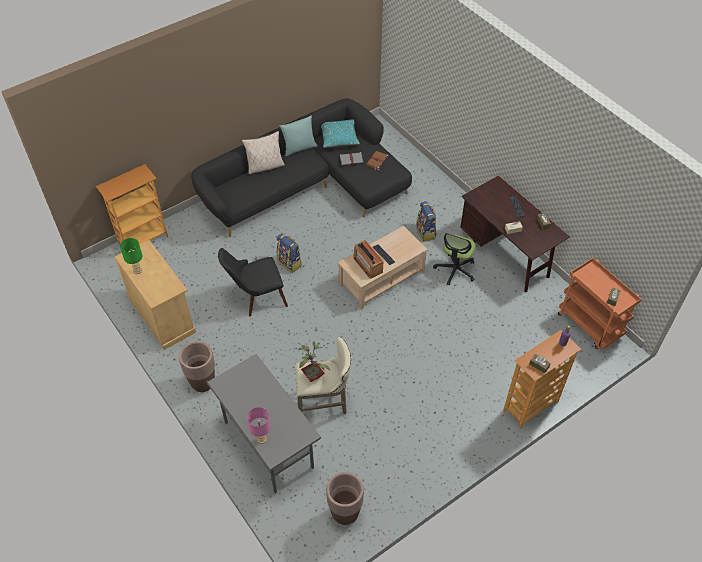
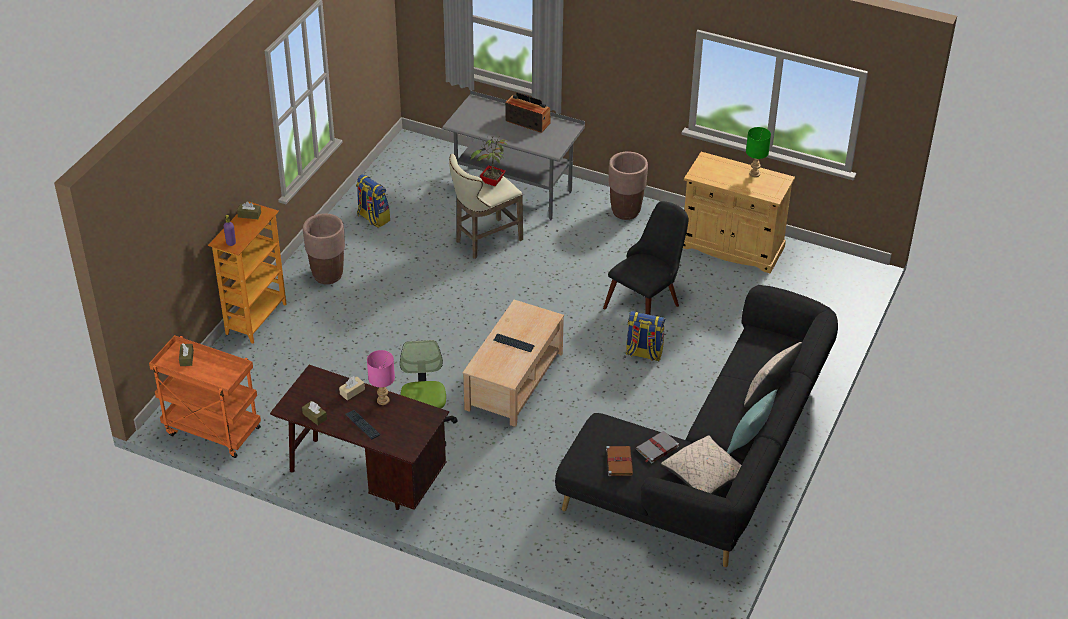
camera: 150 degrees right, 10 degrees down
bookcase [96,164,168,245] -> none
pink table lamp [247,407,271,444] -> pink table lamp moved to [367,350,395,405]
turquoise pillow [321,119,360,148] -> beige pillow [661,435,742,494]
brown planter [326,472,364,525] -> brown planter moved to [303,213,345,284]
radio [353,240,383,278] -> radio moved to [505,93,551,133]
backpack [416,201,437,242] -> backpack moved to [356,174,390,228]

